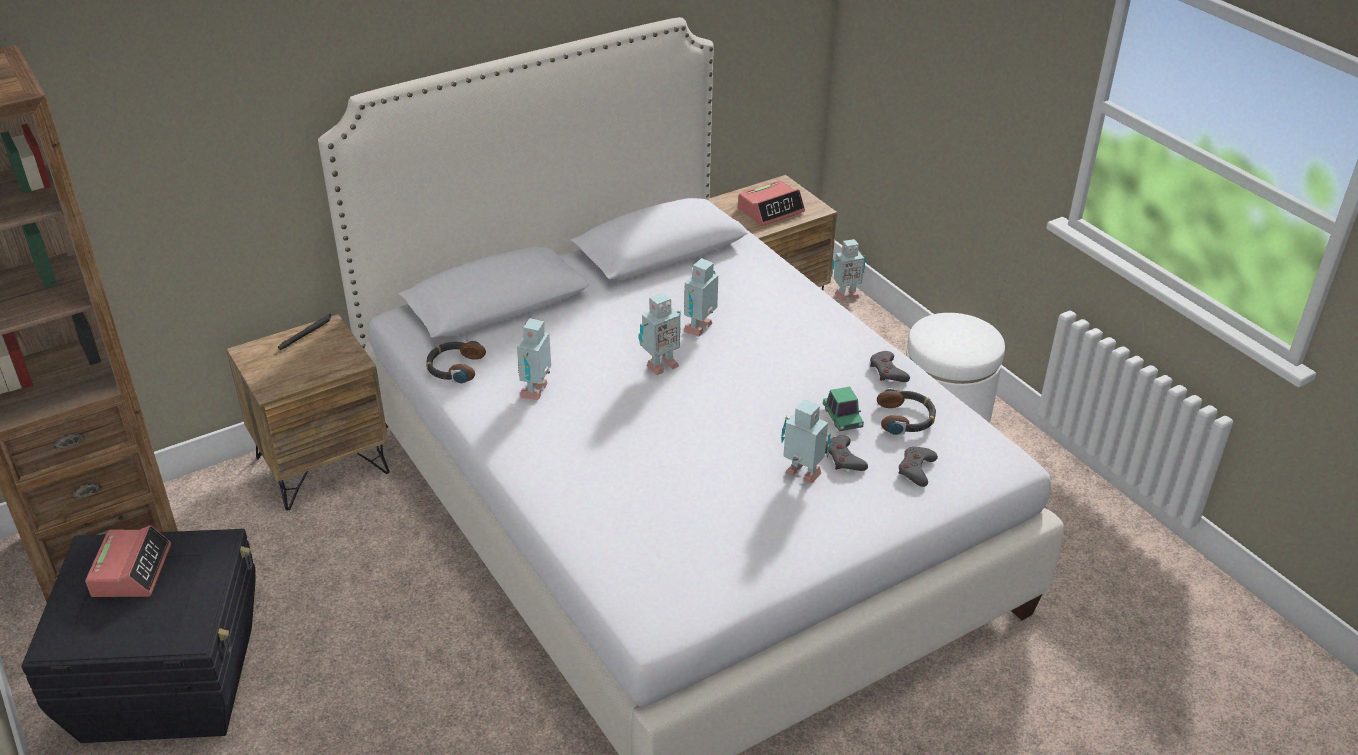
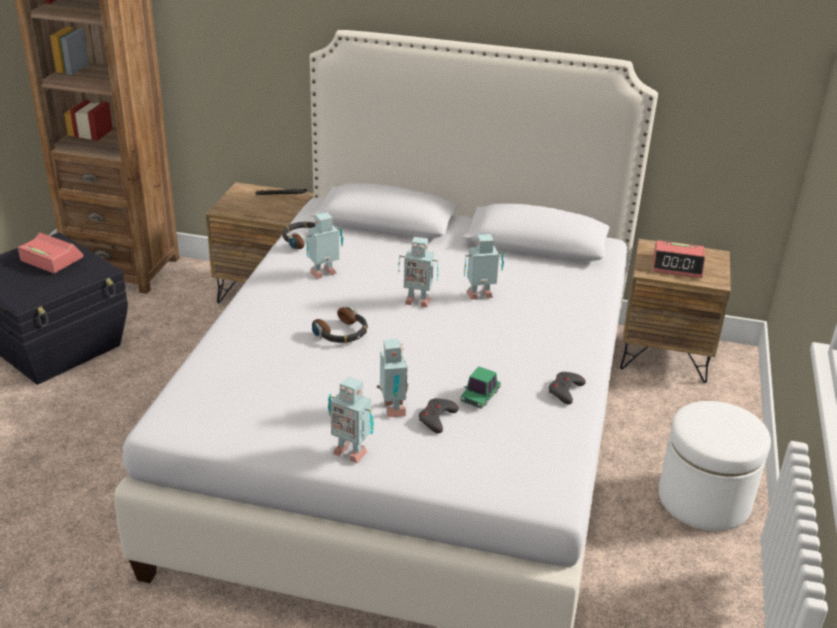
camera: 45 degrees right, 5 degrees down
alarm clock [85,525,171,597] -> alarm clock turned 105 degrees counterclockwise [18,232,84,273]
toy robot [831,239,866,301] -> toy robot moved to [328,376,374,463]
headphones [877,388,936,435] -> headphones moved to [312,307,368,343]
grey game controller [899,447,938,487] -> none

